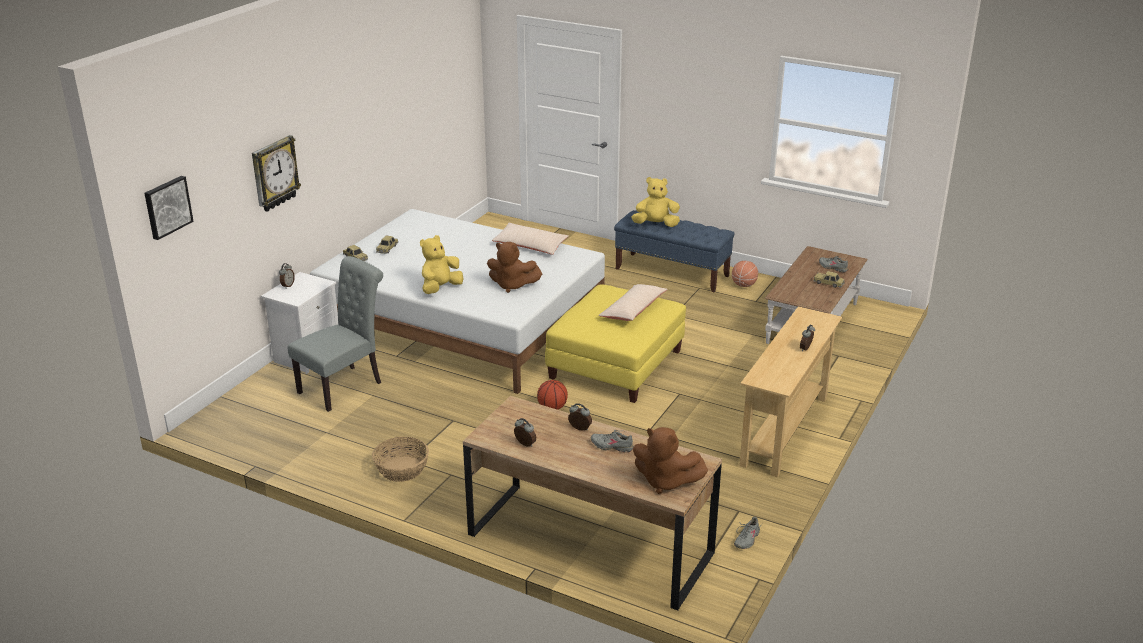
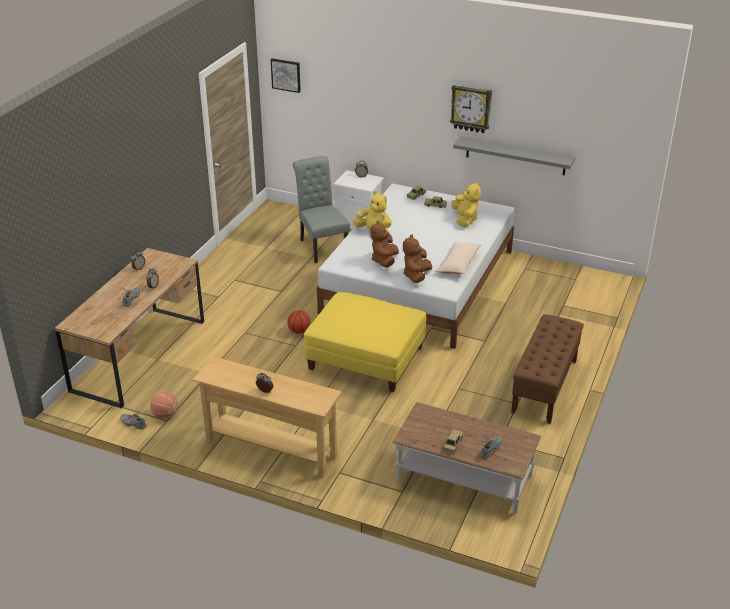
camera: 85 degrees right, 5 degrees up
wall clock [252,135,301,212] -> wall clock moved to [450,84,492,133]
grey chair [288,256,383,412] -> grey chair turned 150 degrees counterclockwise [293,156,350,263]
basket [372,437,429,482] -> none
beige pillow [599,284,668,321] -> none
blue bench [614,210,735,292] -> brown bench [511,314,584,424]
yellow plush toy [631,177,680,227] -> yellow plush toy moved to [451,181,481,227]
brown plush toy [633,427,708,494] -> brown plush toy moved to [403,235,432,283]
basketball [732,261,758,287] -> basketball moved to [150,392,178,419]
none -> grey shelf [453,136,575,175]

